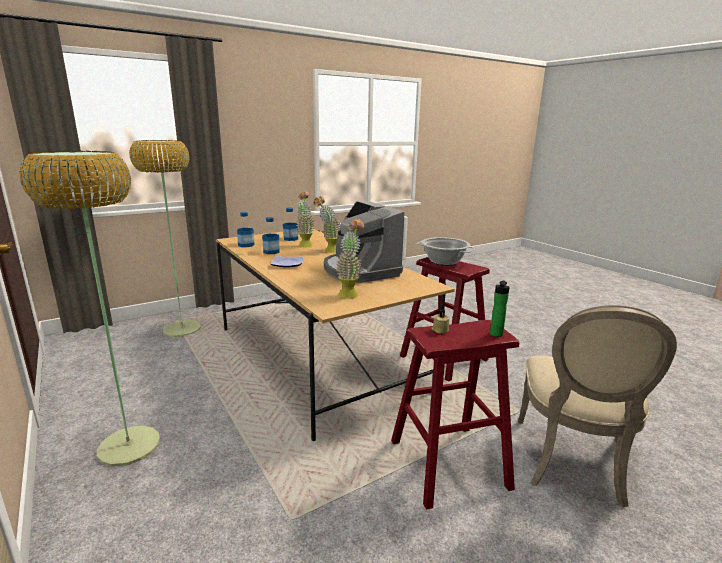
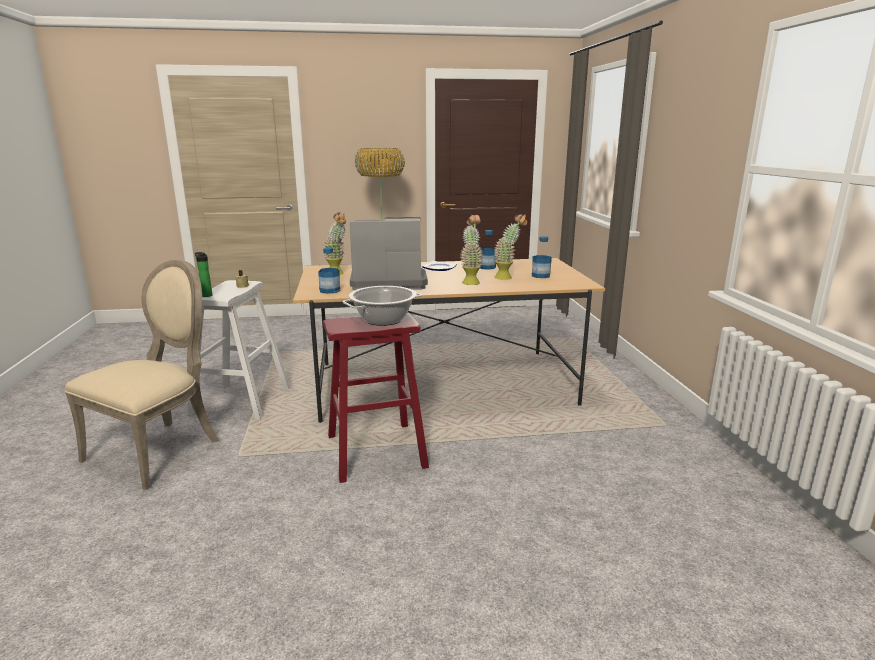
camera: 115 degrees right, 0 degrees up
floor lamp [129,140,201,337] -> none
bottle [237,212,255,247] -> bottle moved to [318,247,340,294]
red stool [391,320,519,510] -> white stool [187,280,290,419]
beige chair [518,305,677,507] -> beige chair turned 75 degrees clockwise [65,260,219,490]

